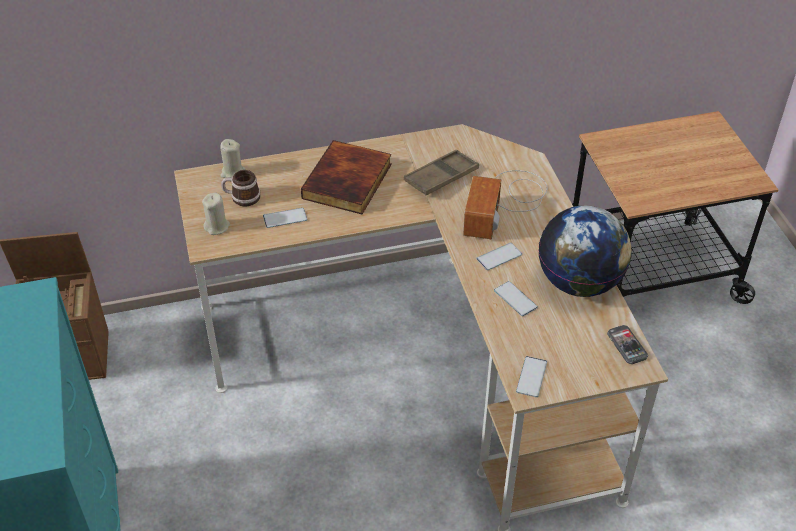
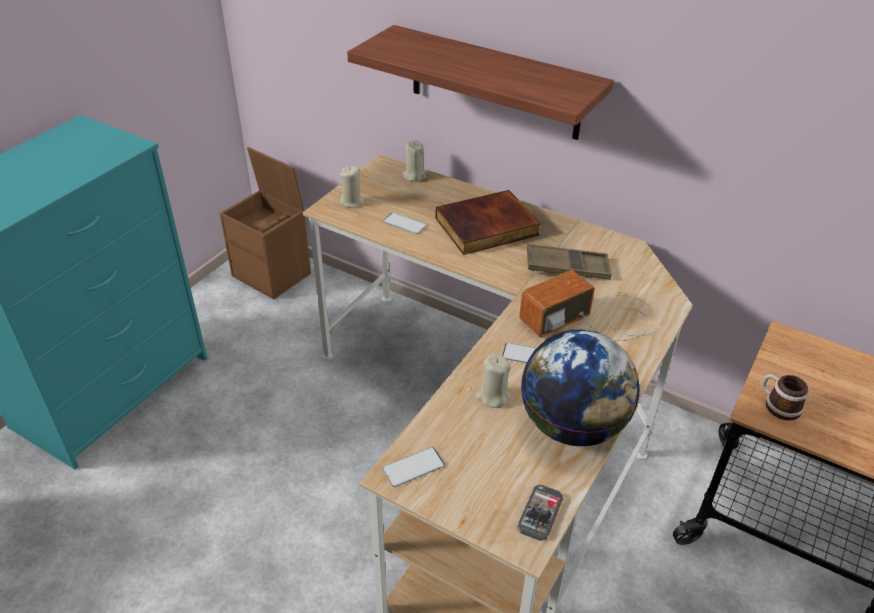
camera: 45 degrees right, 5 degrees down
mug [221,170,260,206] -> mug moved to [761,374,809,420]
phone [494,281,538,316] -> beige candle [476,353,511,408]
none -> shelf [347,25,613,140]

